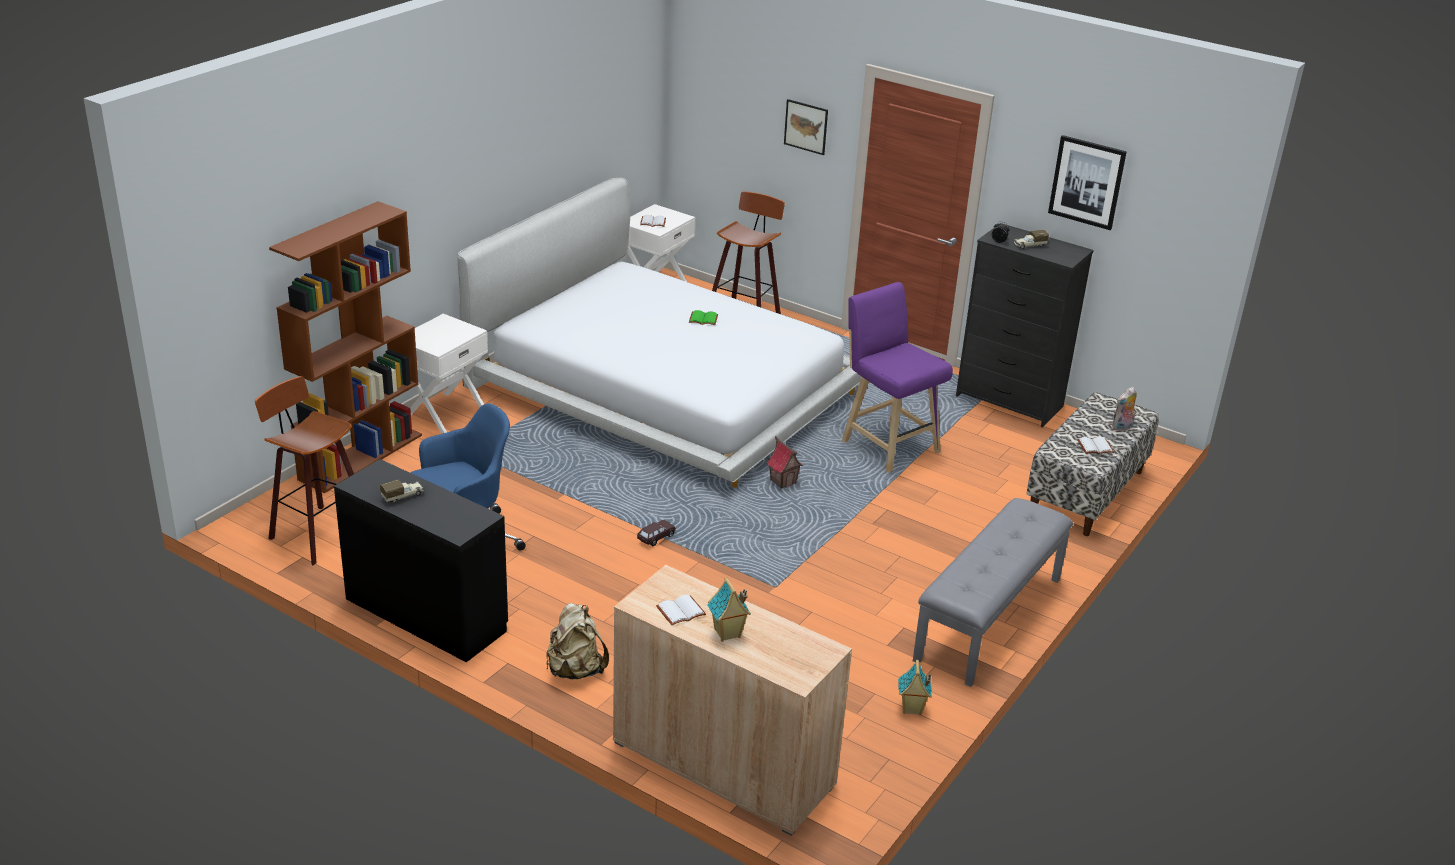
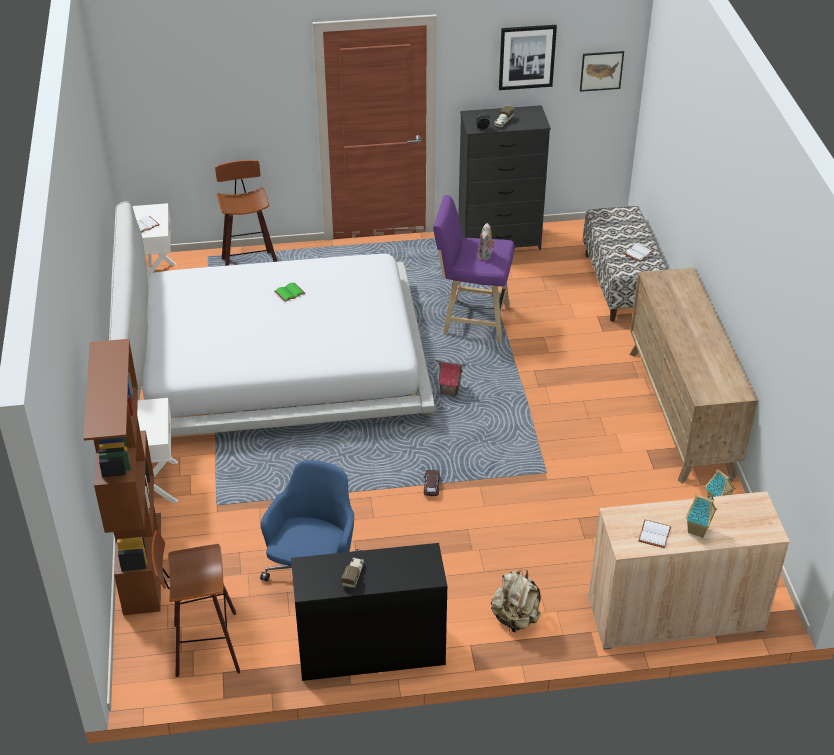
camera: 40 degrees left, 10 degrees up
picture [784,99,828,155] -> picture moved to [580,51,624,92]
grey bench [913,498,1073,687] -> brown dresser [630,267,758,483]
plush toy [1112,387,1137,431] -> plush toy moved to [478,223,495,260]

